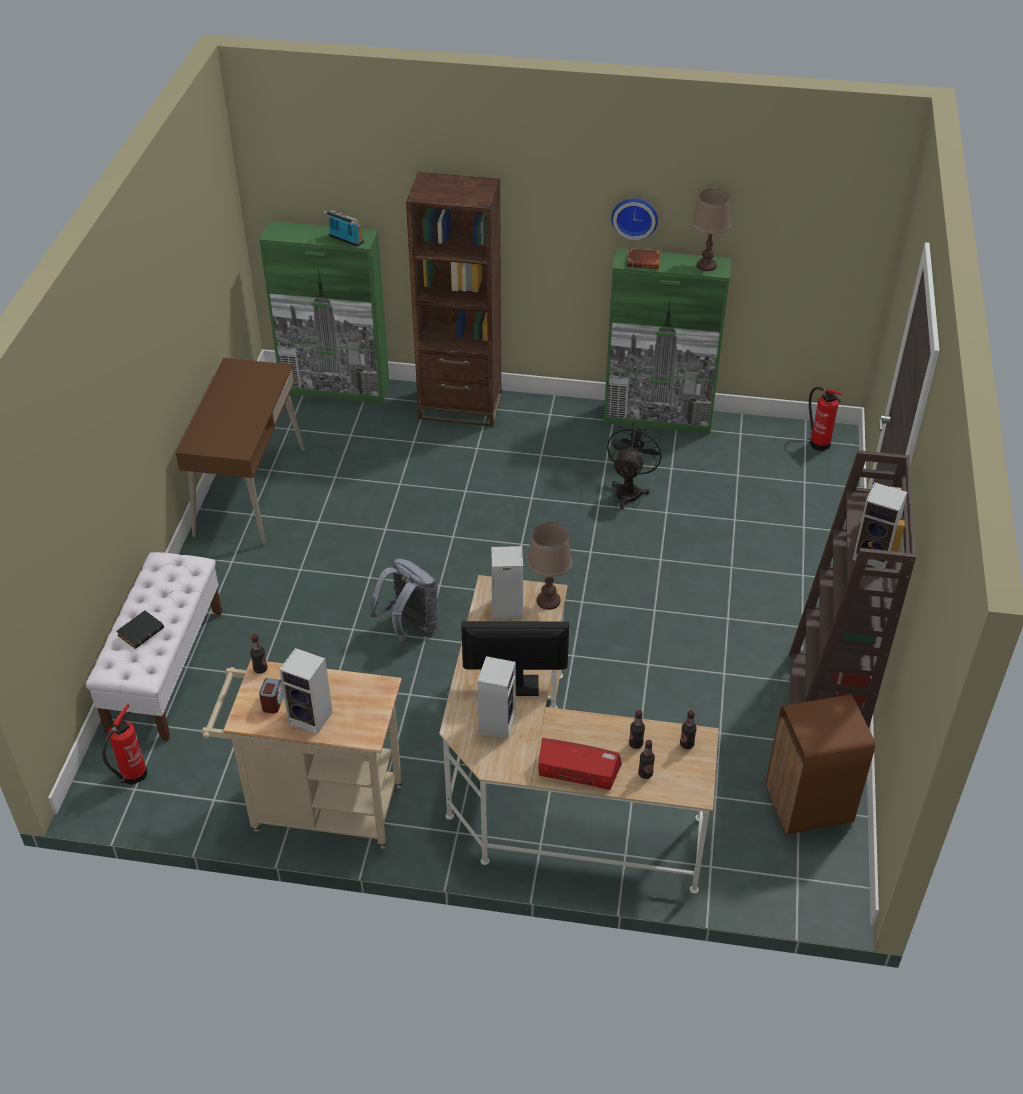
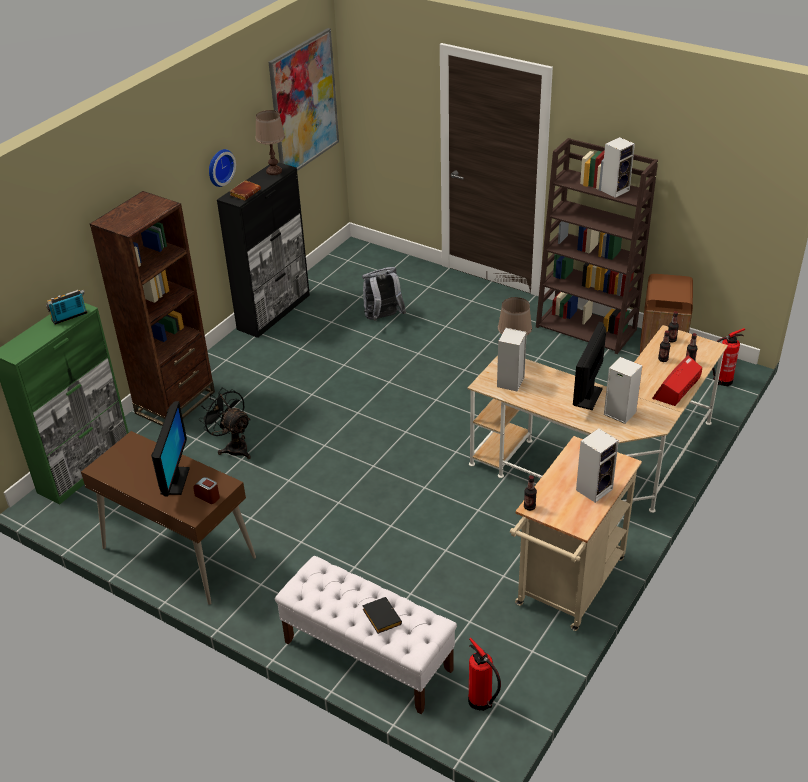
camera: 65 degrees left, 5 degrees down
alarm clock [259,678,284,713] -> alarm clock moved to [193,477,220,504]
grey backpack [370,558,438,642] -> grey backpack moved to [362,267,406,321]
green cabinet [604,248,731,434] -> black cabinet [217,162,310,338]
black fan [607,422,664,510] -> black fan moved to [199,388,251,459]
fire extinguisher [809,387,842,451] -> fire extinguisher moved to [712,328,745,386]
none -> monitor [151,401,190,497]
none -> picture [268,28,339,171]

